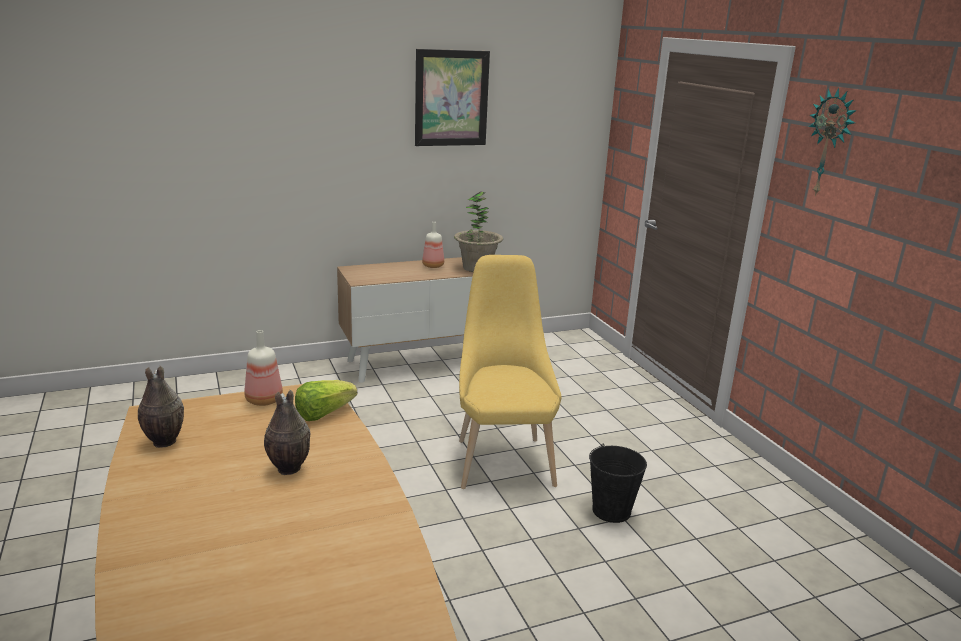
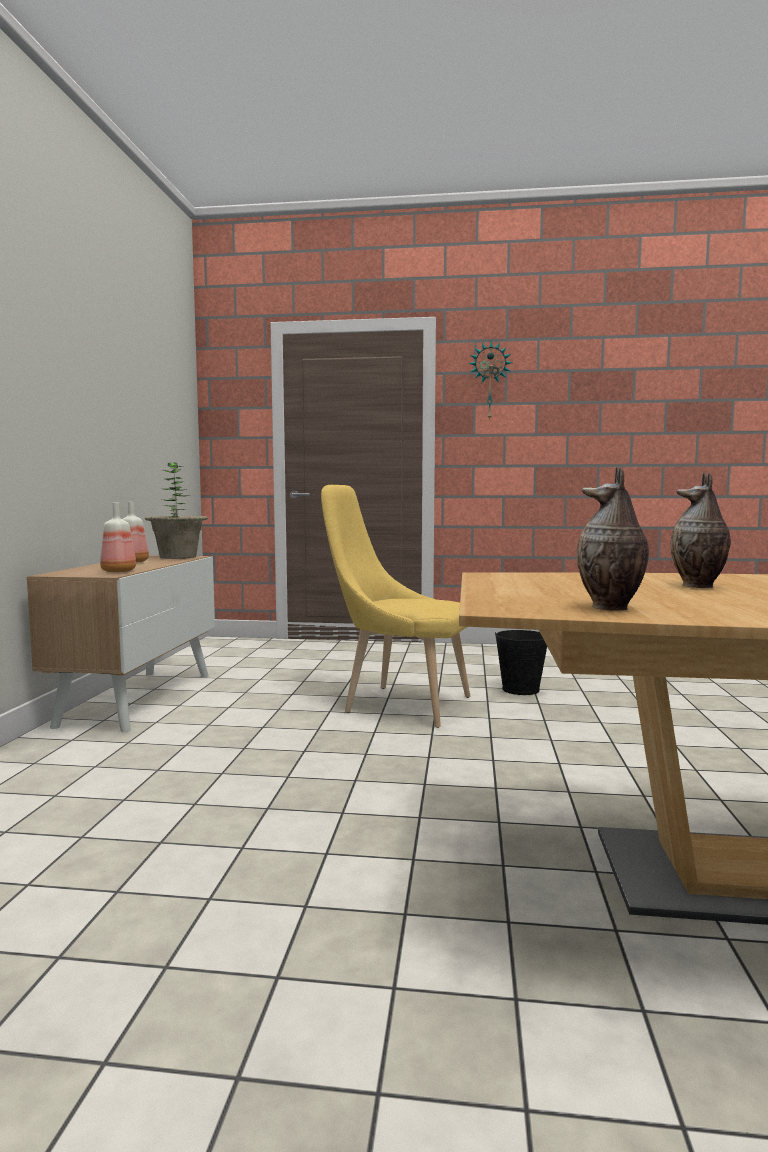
camera: 60 degrees left, 15 degrees down
bottle [245,330,283,406] -> bottle moved to [100,503,136,572]
lettuce [295,380,357,421] -> none
picture [415,49,490,146] -> none

